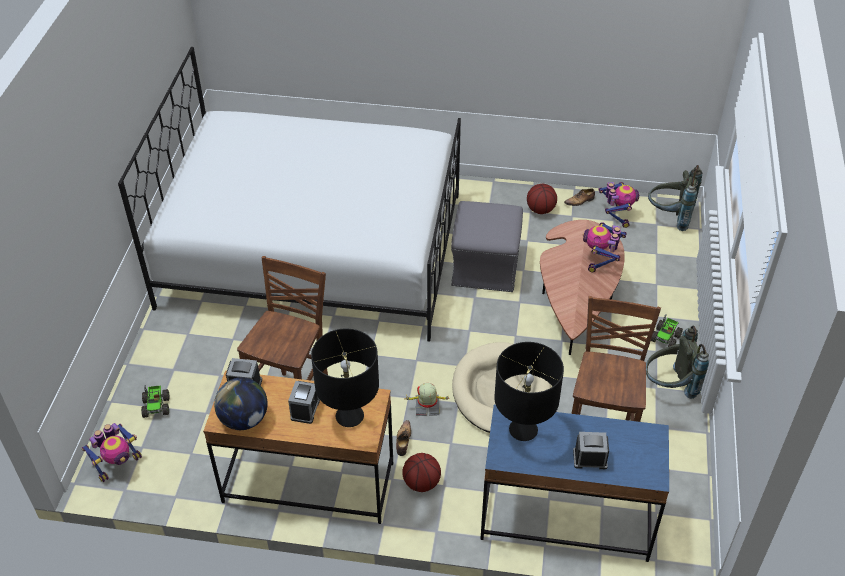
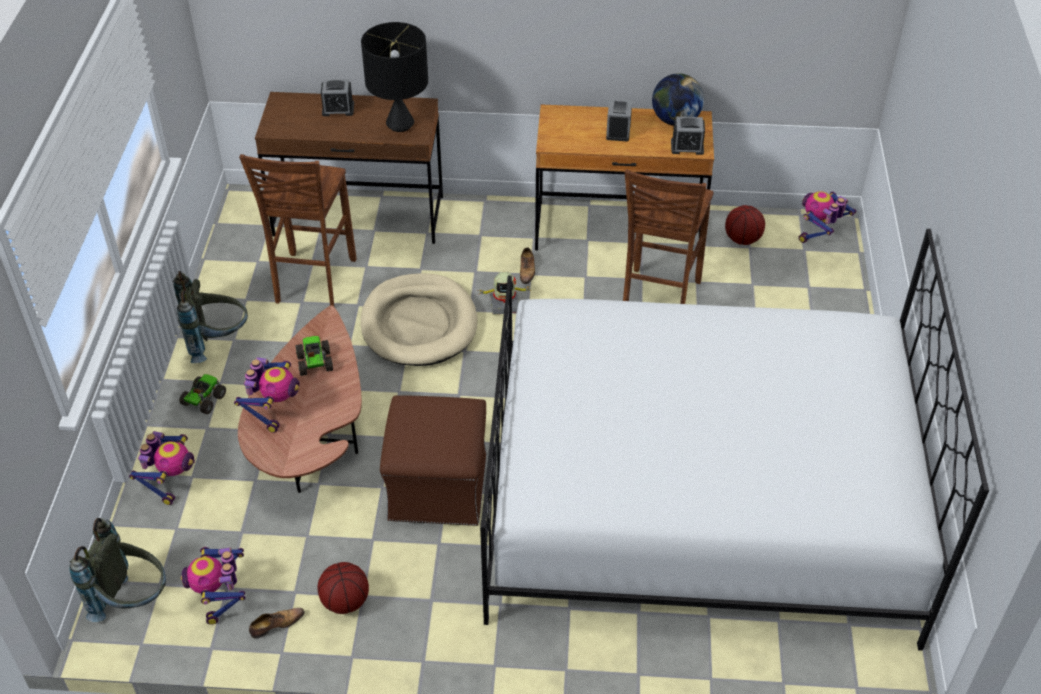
camera: 175 degrees right, 0 degrees up
toy truck [141,385,170,418] -> toy truck moved to [296,336,333,376]
black table lamp [311,329,379,427] -> none
basketball [402,453,441,492] -> basketball moved to [725,205,765,245]
grey ottoman [451,201,523,292] -> brown ottoman [380,395,487,526]
blue desk [480,405,669,562] -> brown desk [255,92,443,244]
none -> toy robot [129,431,195,505]

